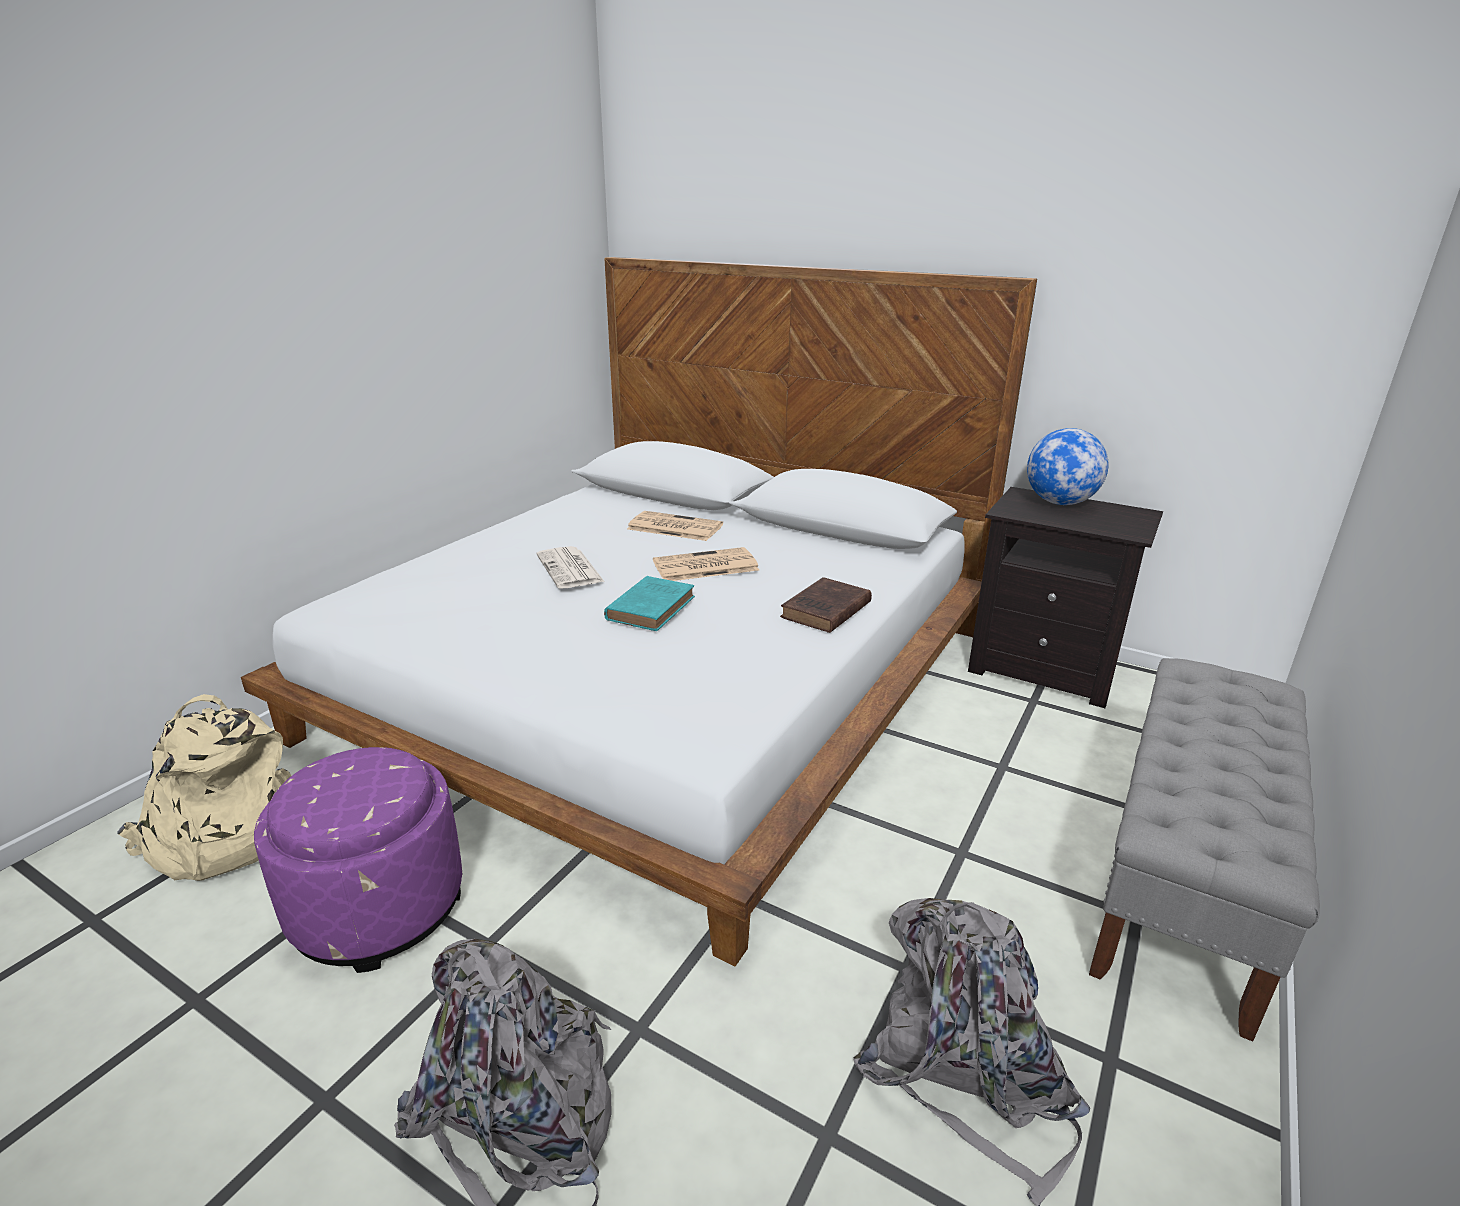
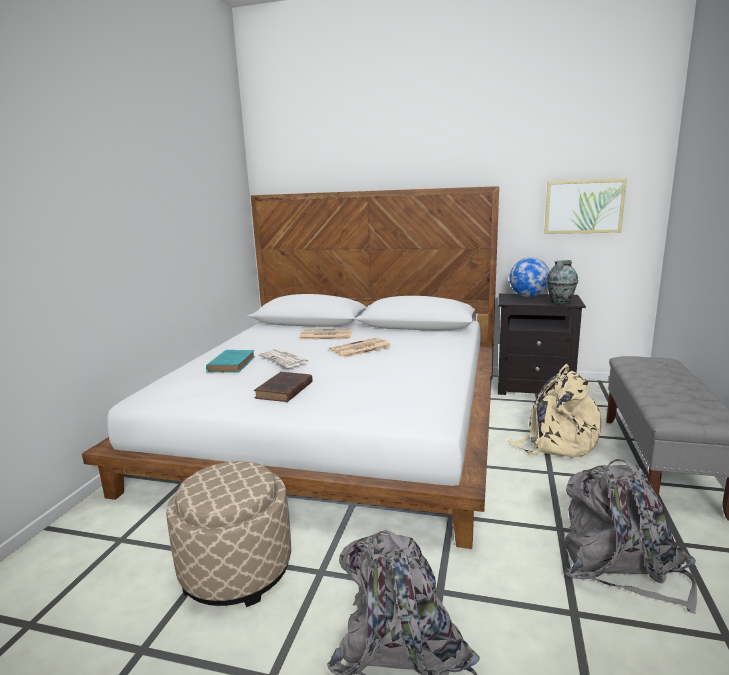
camera: 15 degrees left, 10 degrees down
beige backpack [117,694,291,881] -> beige backpack moved to [508,364,602,458]
purple ottoman [254,747,462,973] -> beige ottoman [166,461,291,607]
turquoise book [604,576,695,631] -> turquoise book moved to [206,350,255,373]
brown book [780,577,872,633] -> brown book moved to [254,372,313,402]
none -> picture [544,179,627,234]
none -> vase [546,260,578,305]

